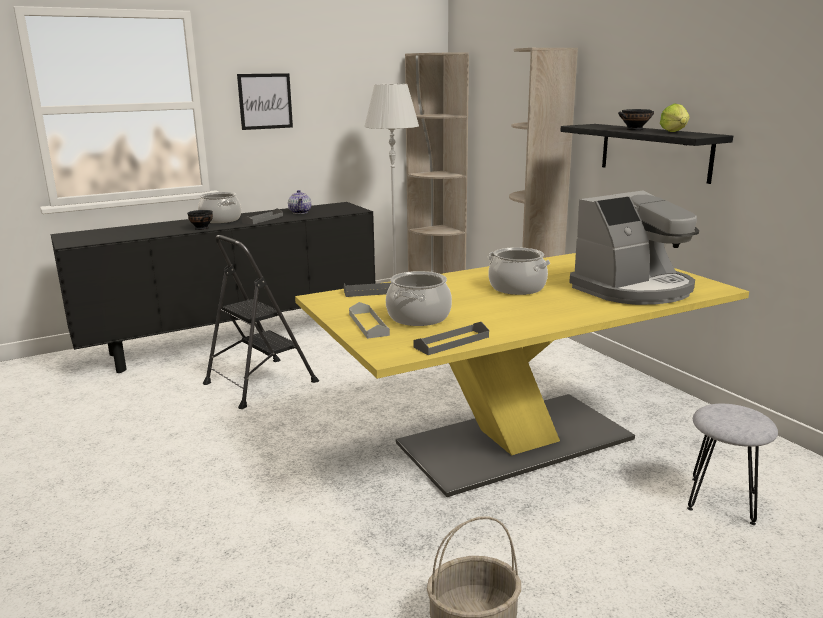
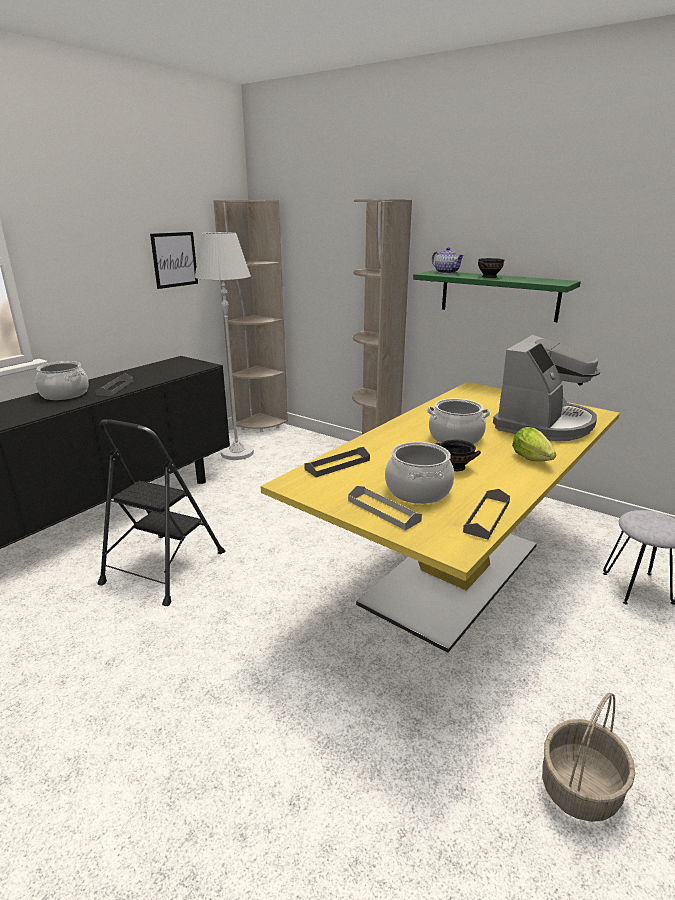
camera: 25 degrees left, 5 degrees up
black bowl [187,210,213,230] -> black bowl moved to [435,439,481,471]
picture [237,73,293,130] -> picture moved to [150,232,198,289]
teapot [288,190,311,214] -> teapot moved to [432,247,464,274]
black shelf [560,124,733,184] -> green shelf [413,270,581,322]
lettuce [660,103,690,132] -> lettuce moved to [512,427,556,462]

